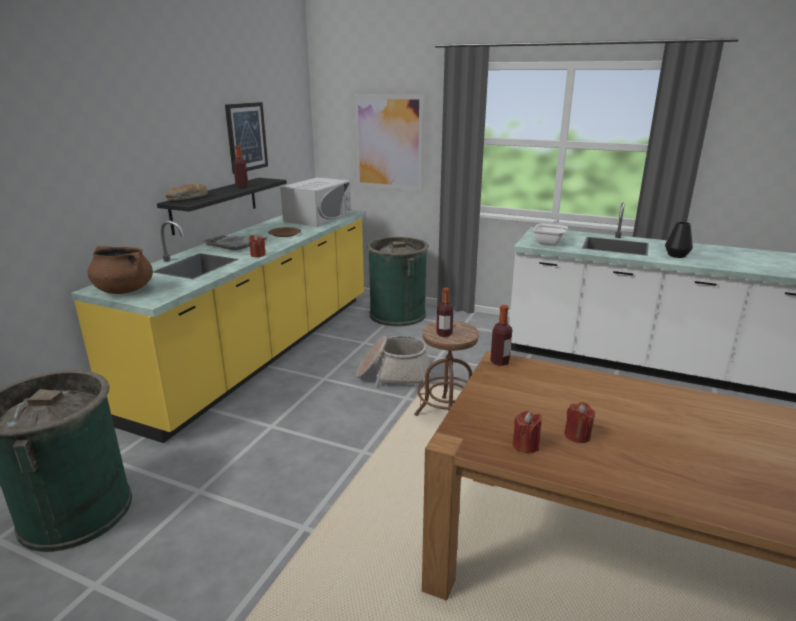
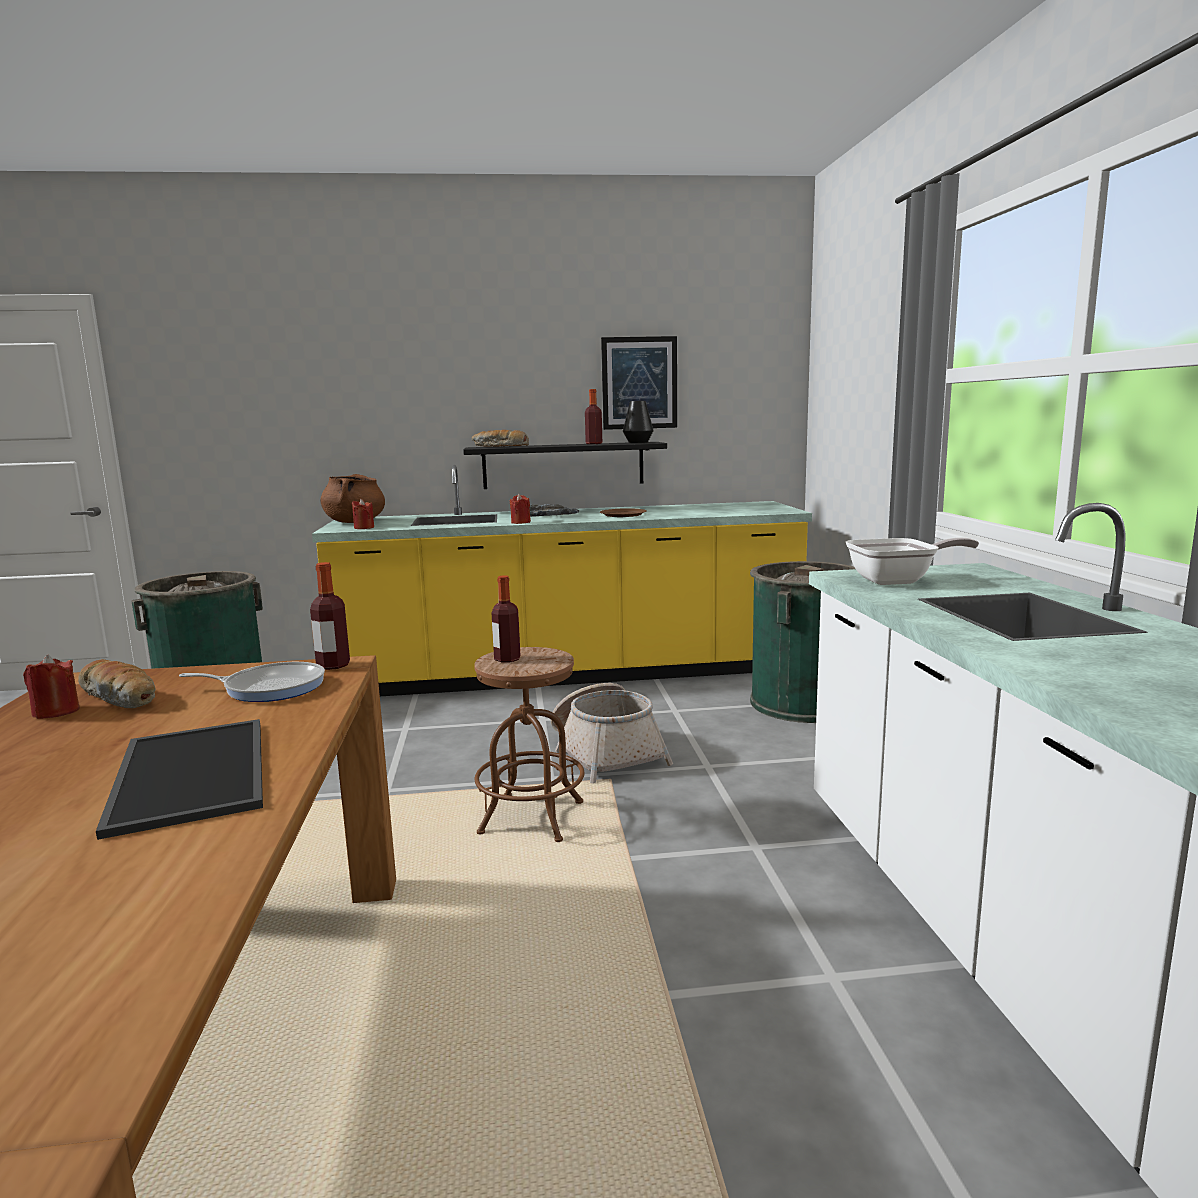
camera: 60 degrees right, 10 degrees down
white microwave [280,177,351,227] -> none
picture [354,94,424,191] -> none
red candle [564,402,596,443] -> red candle moved to [352,499,374,529]
black vase [665,222,693,258] -> black vase moved to [623,401,654,443]
none -> bread [78,659,156,708]
none -> tray [96,719,263,840]
none -> frying pan [179,662,325,702]

